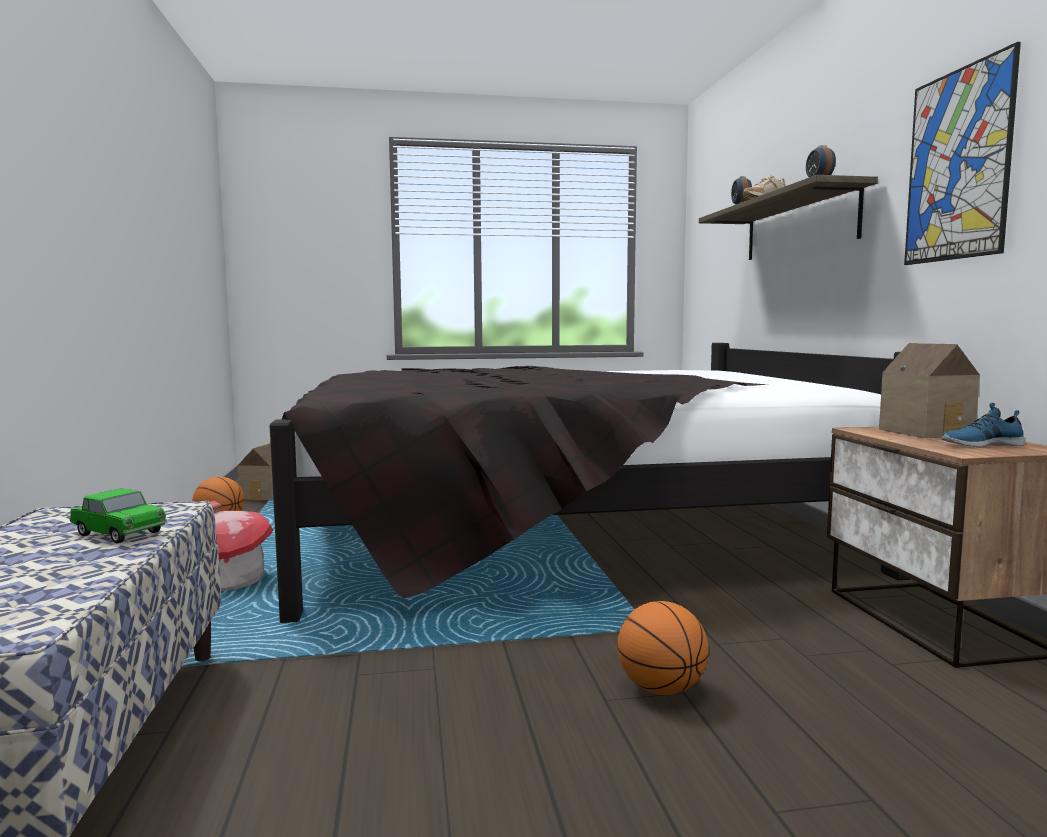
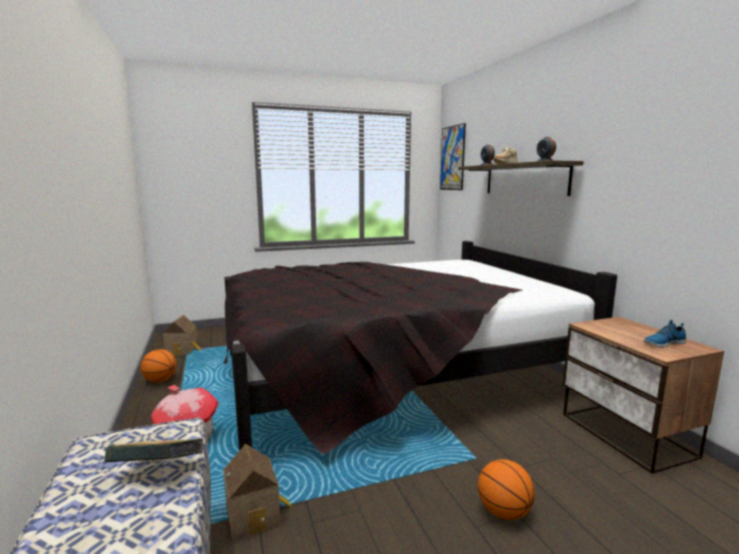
camera: 10 degrees left, 5 degrees up
toy car [70,488,167,543] -> book [105,438,203,462]
toy house [879,343,980,438] -> toy house moved to [223,444,292,541]
picture [904,42,1021,265] -> picture moved to [440,123,466,190]

